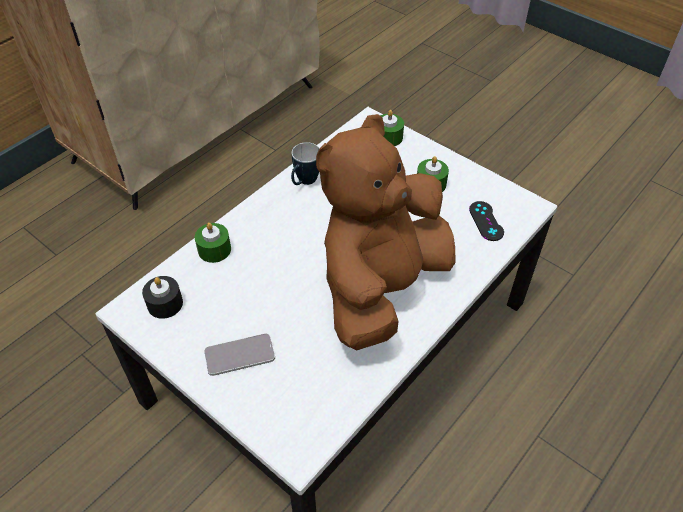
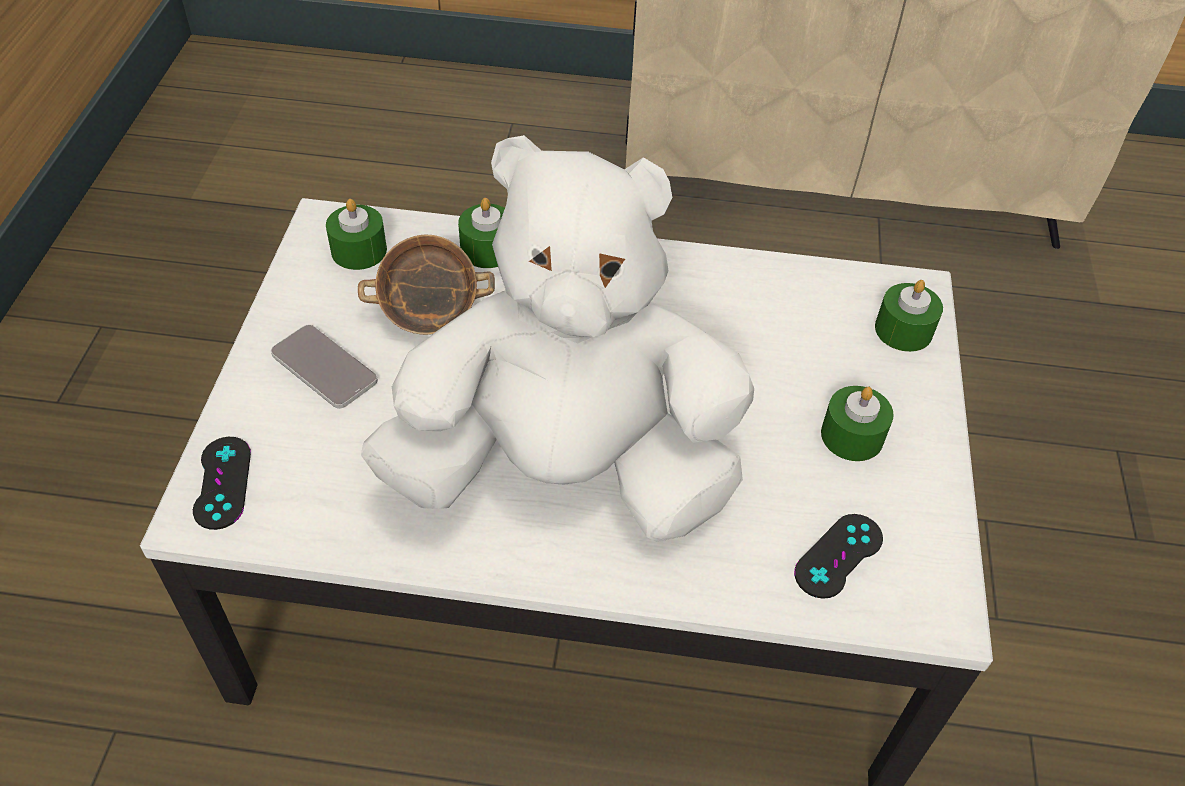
camera: 55 degrees right, 0 degrees up
black candle [142,276,183,319] -> green candle [326,199,387,270]
mug [291,142,320,185] -> none
brown plush toy [316,114,456,350] -> white plush toy [361,135,754,542]
none -> black game controller [193,437,251,530]
none -> bowl [358,235,495,335]

